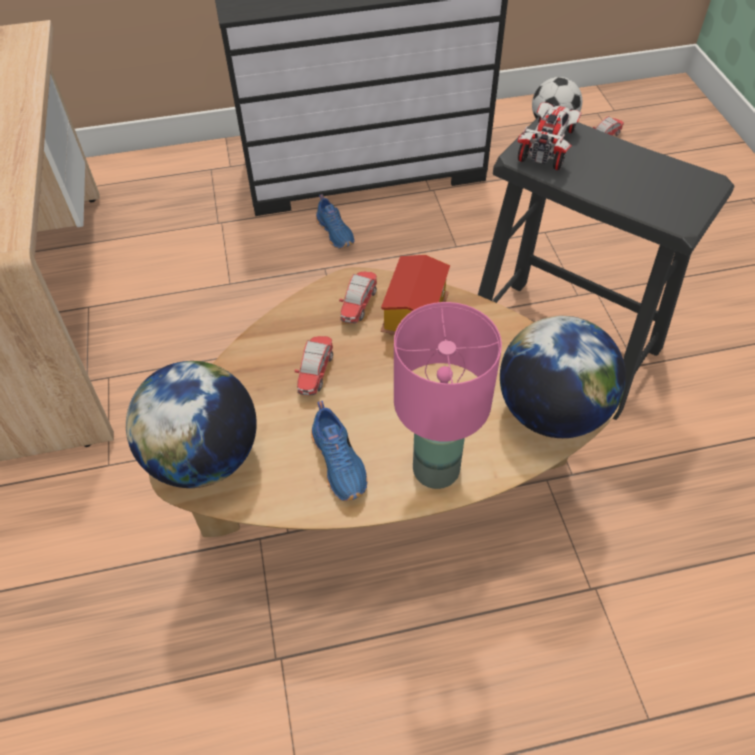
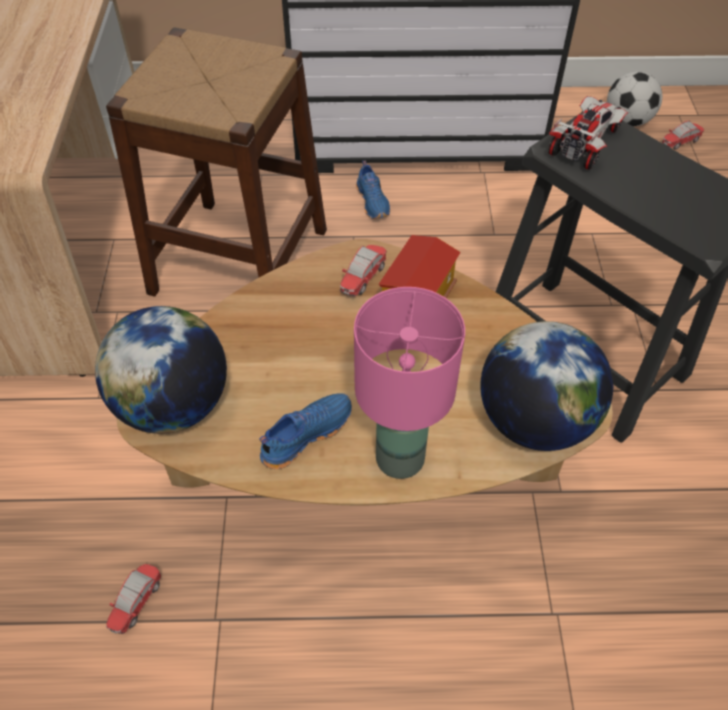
camera: 10 degrees right, 0 degrees up
toy car [295,336,333,395] -> toy car moved to [106,564,161,634]
blue shoe [311,401,368,501] -> blue shoe turned 120 degrees counterclockwise [259,393,352,469]
none -> brown stool [106,27,327,297]

